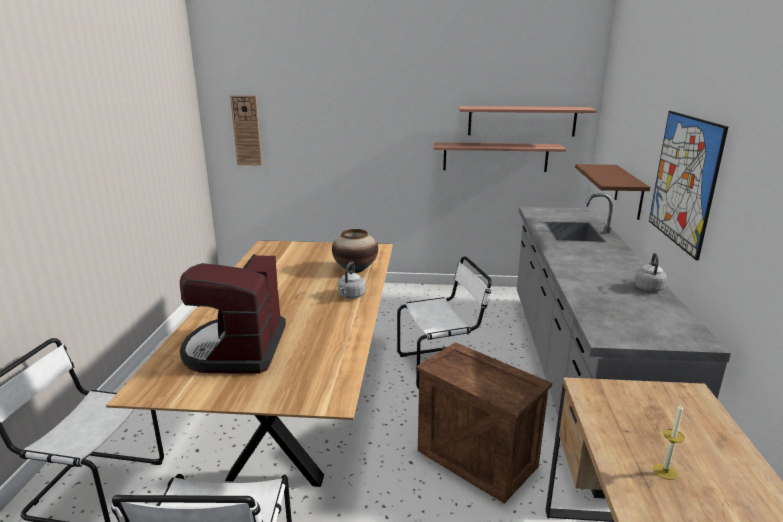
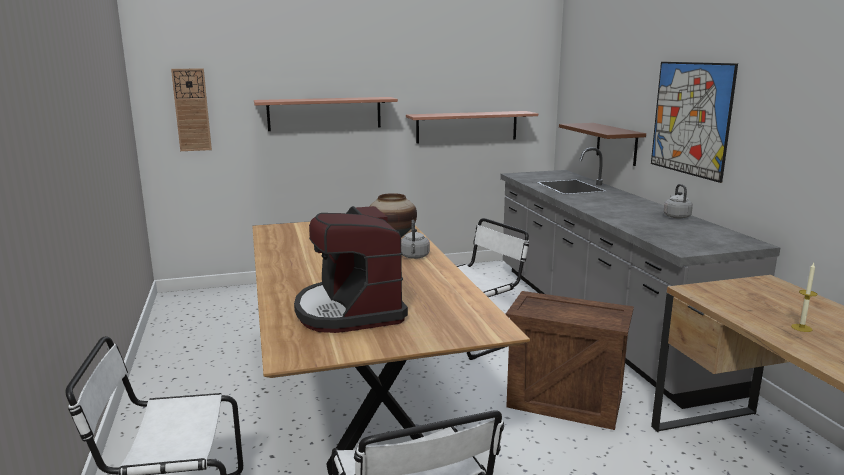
camera: 20 degrees left, 5 degrees down
shelf [459,106,597,136] -> shelf moved to [254,97,398,131]

